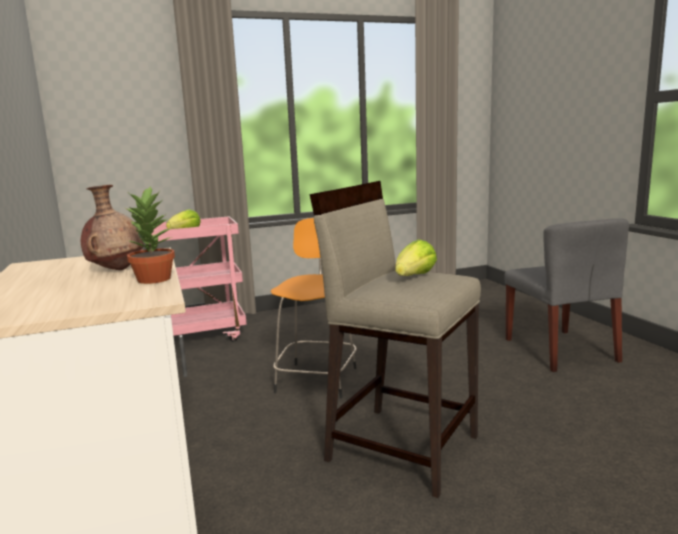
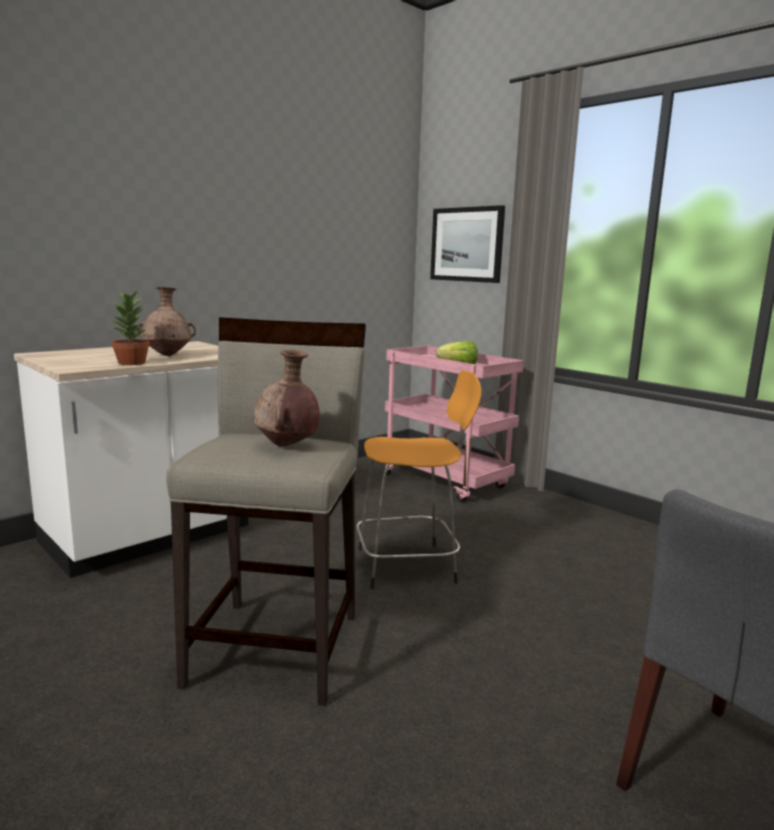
camera: 65 degrees right, 0 degrees up
lettuce [395,239,437,276] -> brown vase [254,350,320,446]
none -> picture [430,205,505,283]

